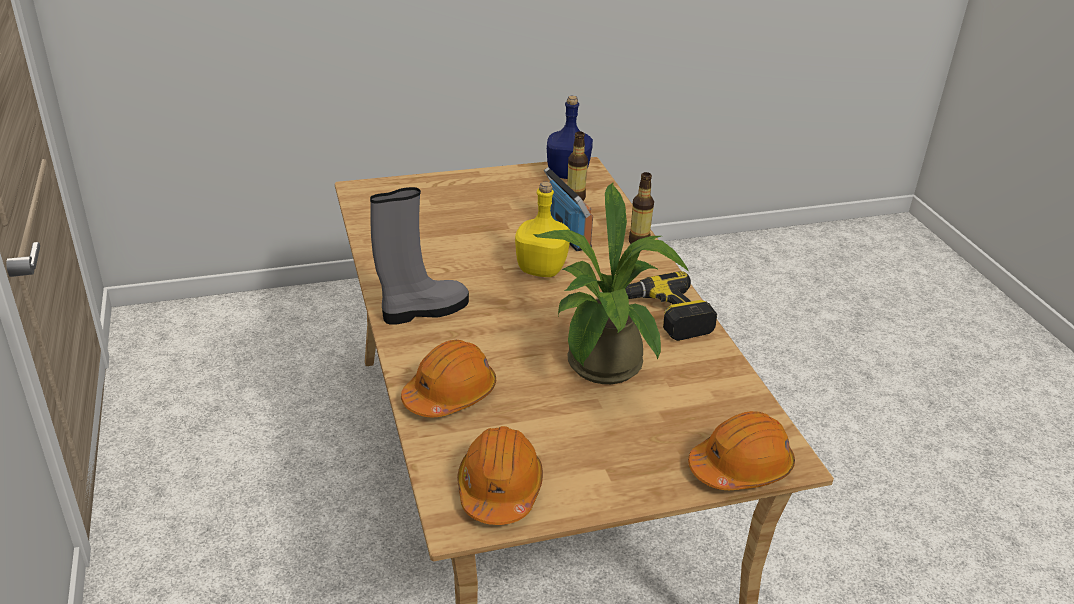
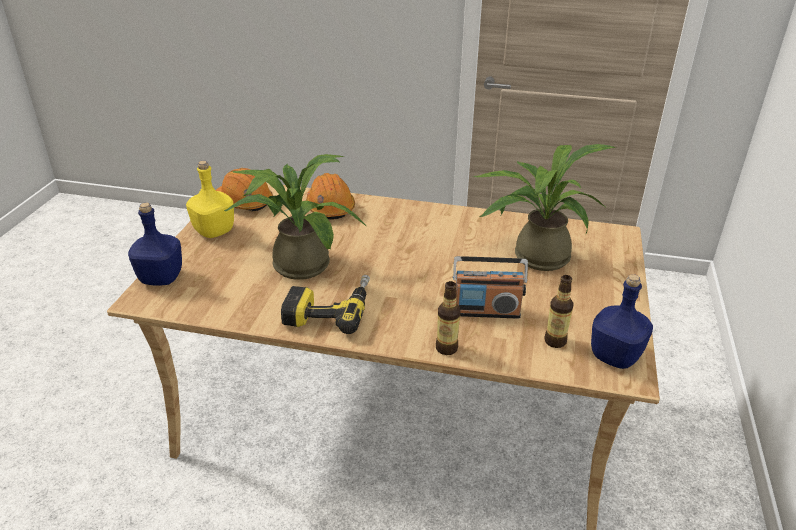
camera: 120 degrees right, 0 degrees up
grey boot [370,187,469,325] -> none
yellow bottle [515,182,570,277] -> yellow bottle moved to [186,161,234,238]
orange hard hat [688,411,795,490] -> blue bottle [128,203,182,286]
none -> potted plant [473,144,616,271]

